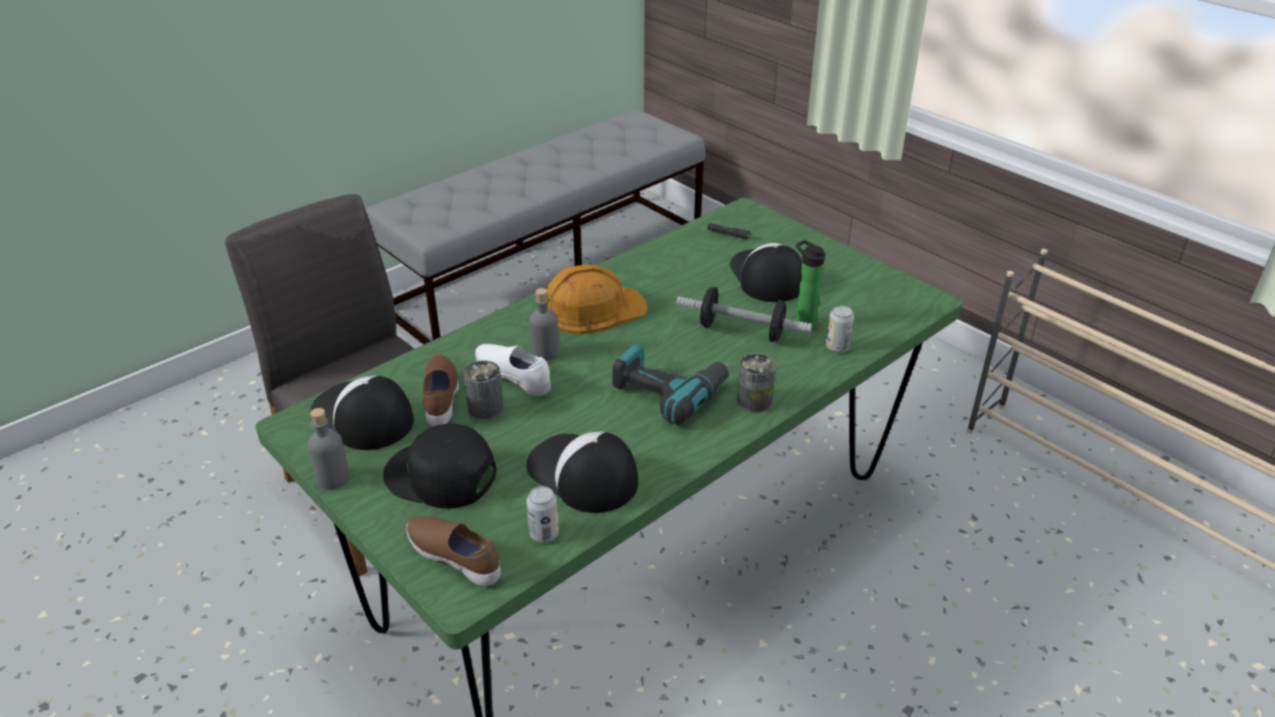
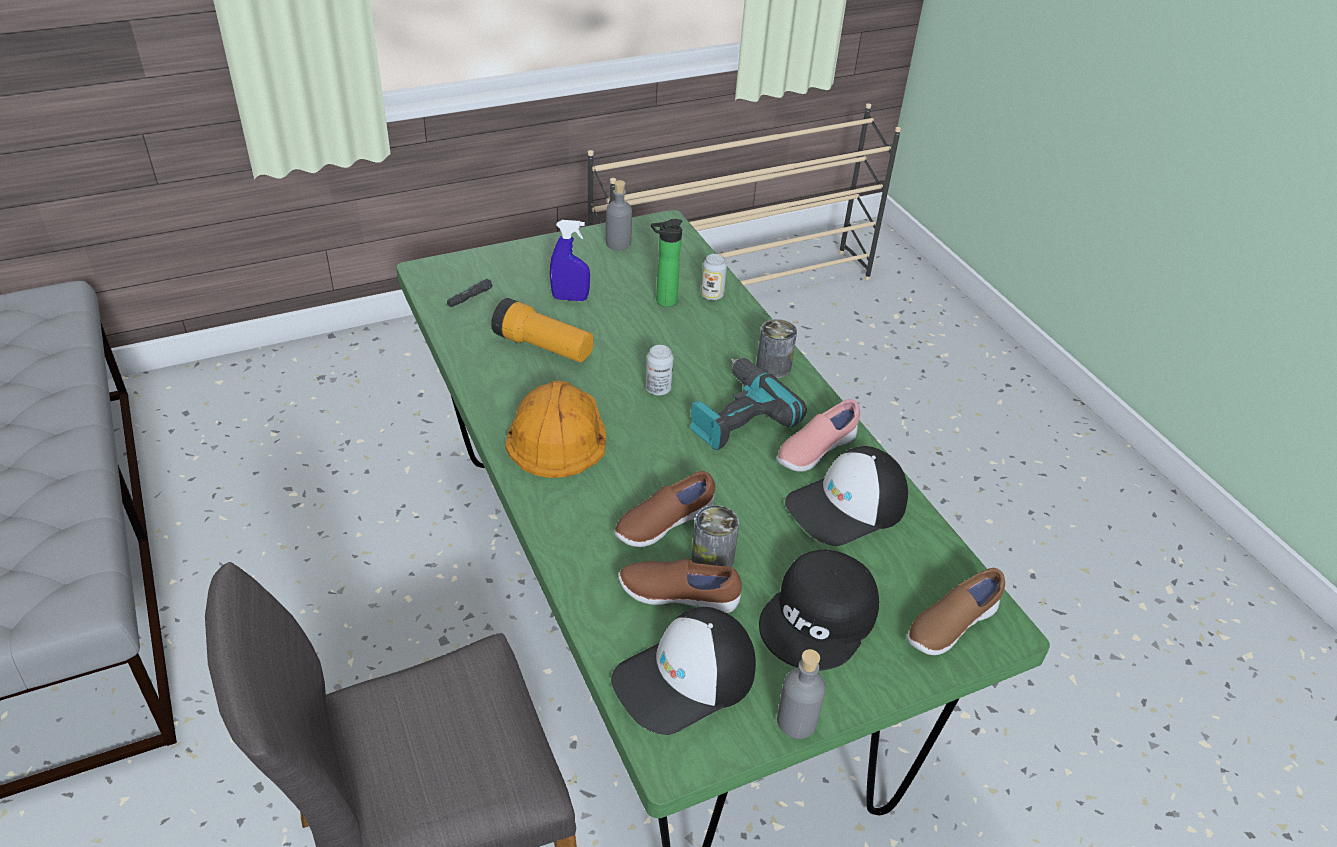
camera: 75 degrees left, 5 degrees up
white shoe [475,344,551,396] -> brown shoe [614,471,715,547]
can [526,486,559,542] -> can moved to [646,345,674,396]
grey bottle [529,288,560,361] -> grey bottle moved to [606,180,632,250]
dumbbell [677,287,812,342] -> none
cap [730,243,802,302] -> blue spray bottle [550,220,590,301]
none -> flashlight [491,298,594,363]
none -> pink shoe [777,399,860,472]

